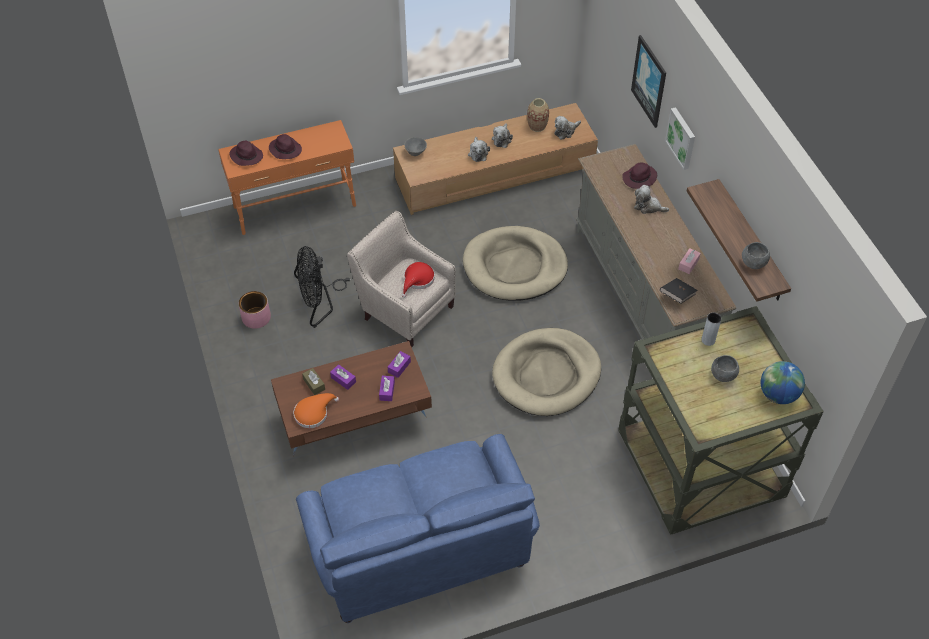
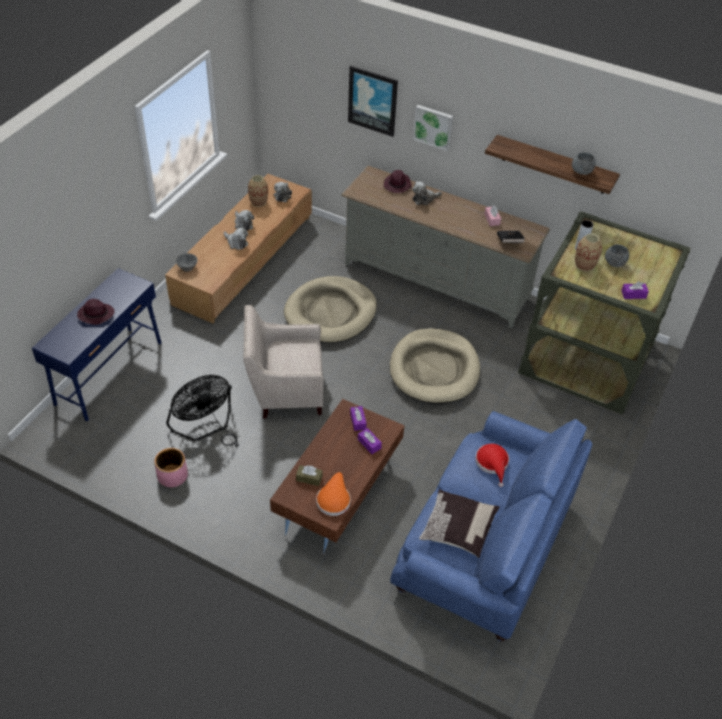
camera: 45 degrees left, 5 degrees down
orange console table [218,120,356,235] -> blue console table [32,268,162,421]
purple hat [230,141,263,166] -> none
black fan [294,246,350,328] -> black fan turned 120 degrees clockwise [166,375,239,447]
purple tissue box [330,364,356,390] -> purple tissue box moved to [621,281,649,299]
red hat [402,262,435,298] -> red hat moved to [475,444,509,487]
globe [761,361,805,404] -> none
none -> pillow [419,489,500,558]
none -> vase [575,234,602,272]

